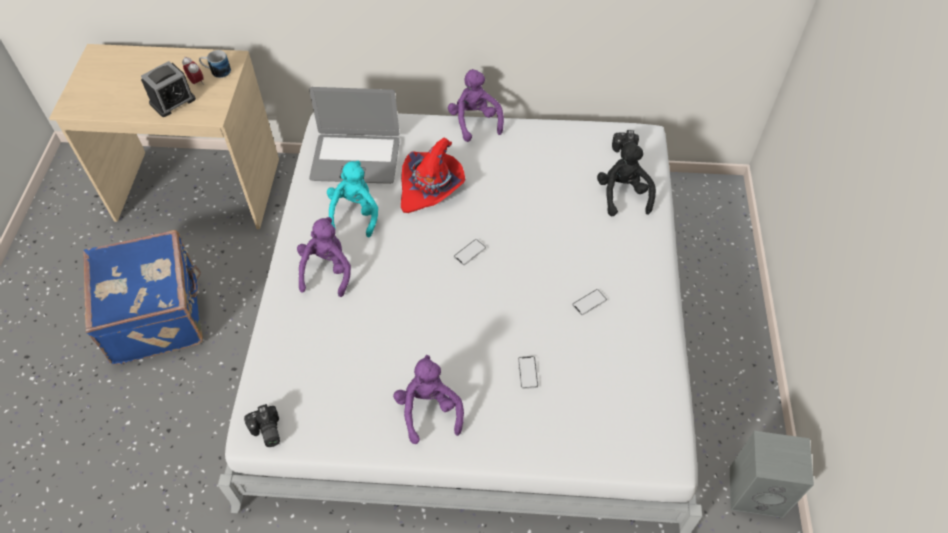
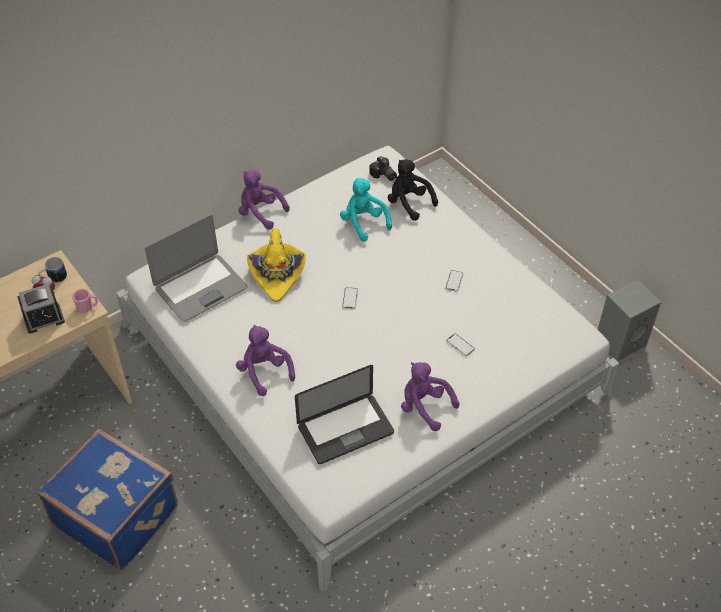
camera: 40 degrees left, 5 degrees down
alarm clock [141,61,196,117] -> alarm clock turned 60 degrees clockwise [17,284,65,334]
camera [244,404,280,447] -> none
turquoise plush toy [327,161,378,237] -> turquoise plush toy moved to [340,178,392,242]
red hat [401,137,465,213] -> yellow hat [247,228,306,302]
none -> pink mug [72,289,98,313]
none -> laptop [295,365,394,464]

